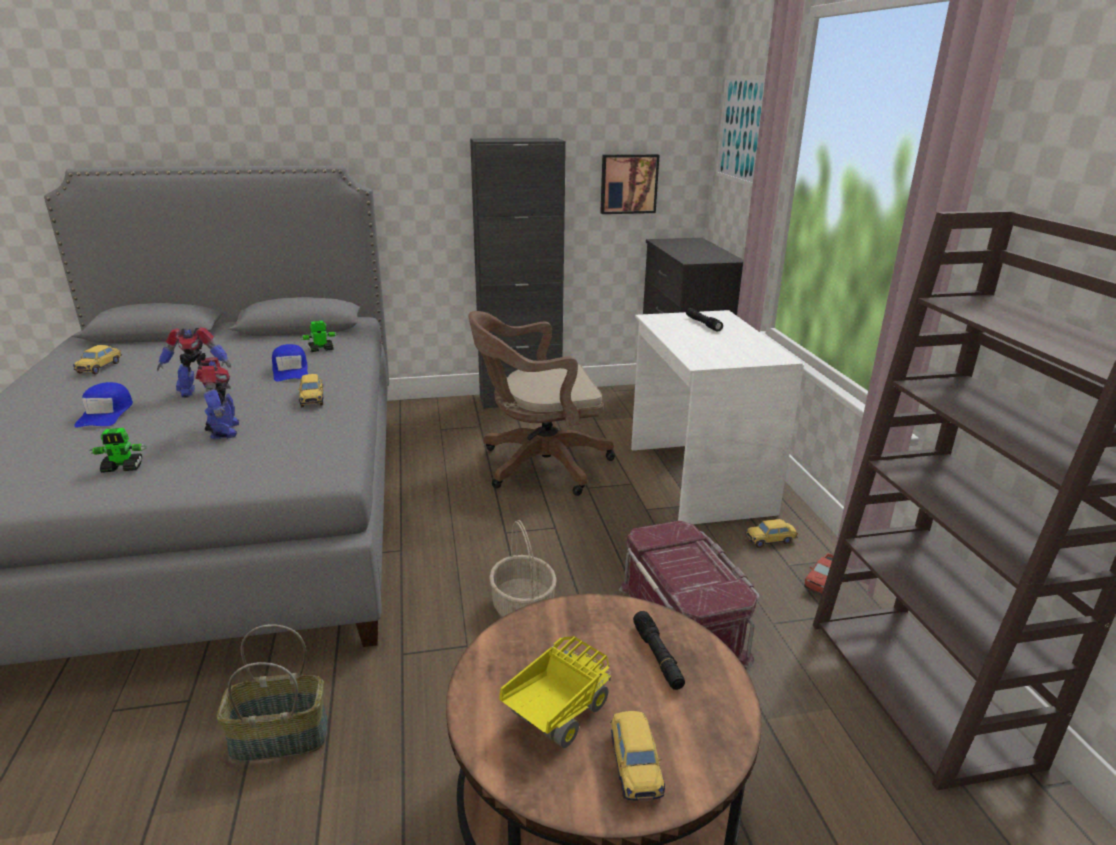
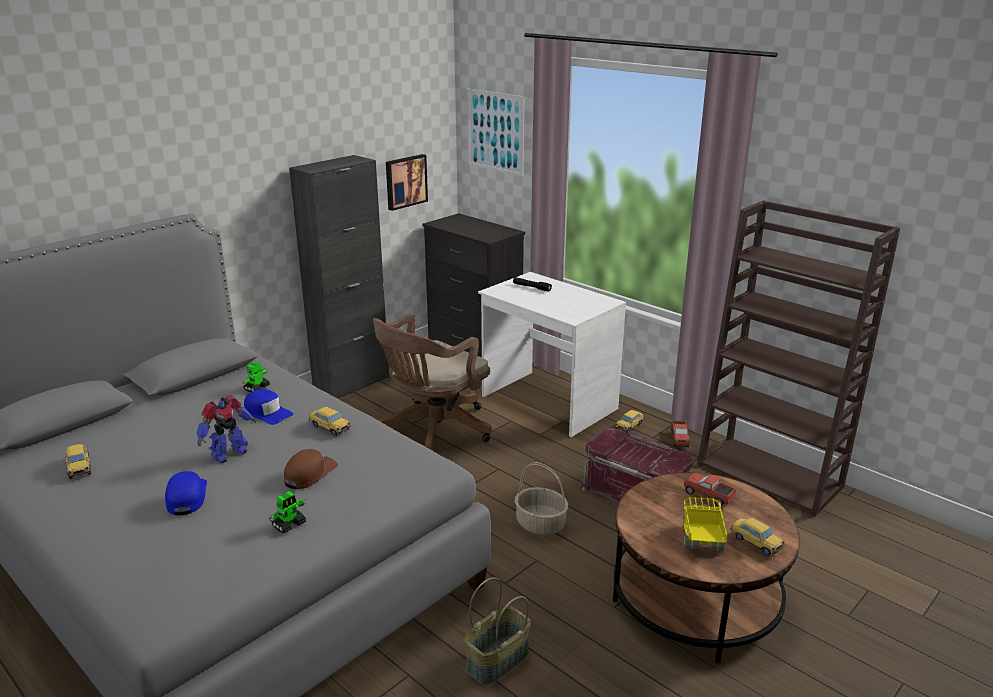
camera: 35 degrees left, 0 degrees up
blue cap [74,382,133,427] -> blue cap turned 150 degrees counterclockwise [165,471,207,515]
toy robot [195,357,239,439] -> brown cap [284,449,338,489]
black flashlight [633,611,685,690] -> toy truck [684,473,736,506]

